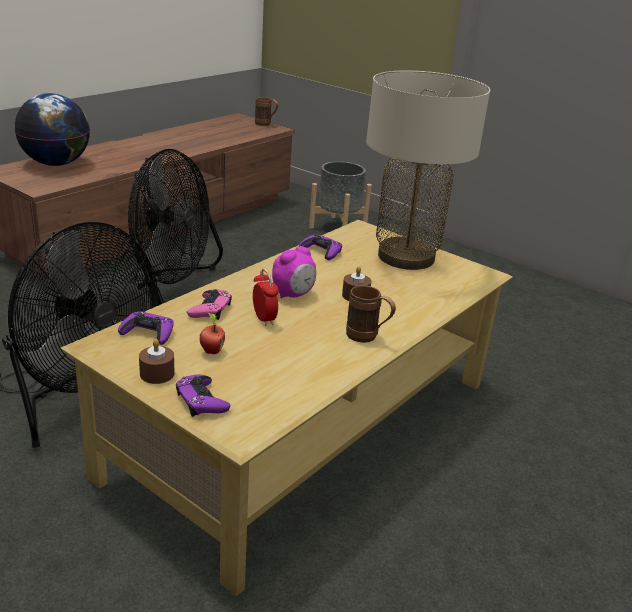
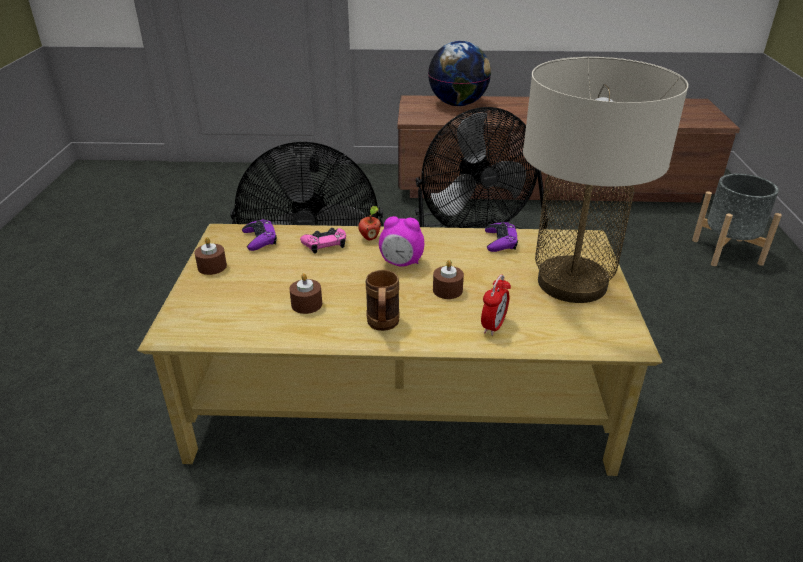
camera: 55 degrees right, 5 degrees up
purple game controller [176,375,231,417] -> none
apple [200,312,225,354] -> apple moved to [358,206,381,241]
alarm clock [253,269,279,326] -> alarm clock moved to [481,275,511,336]
brown mug [255,97,278,126] -> none
none -> brown candle [289,273,322,314]

